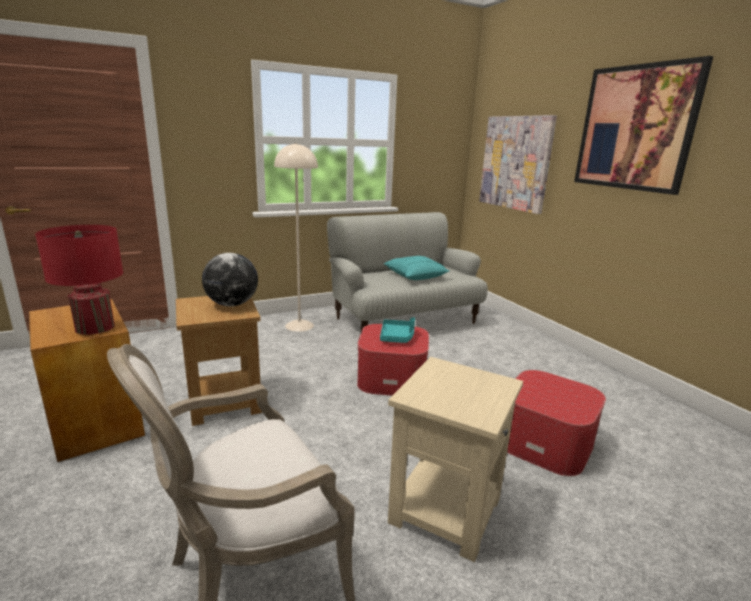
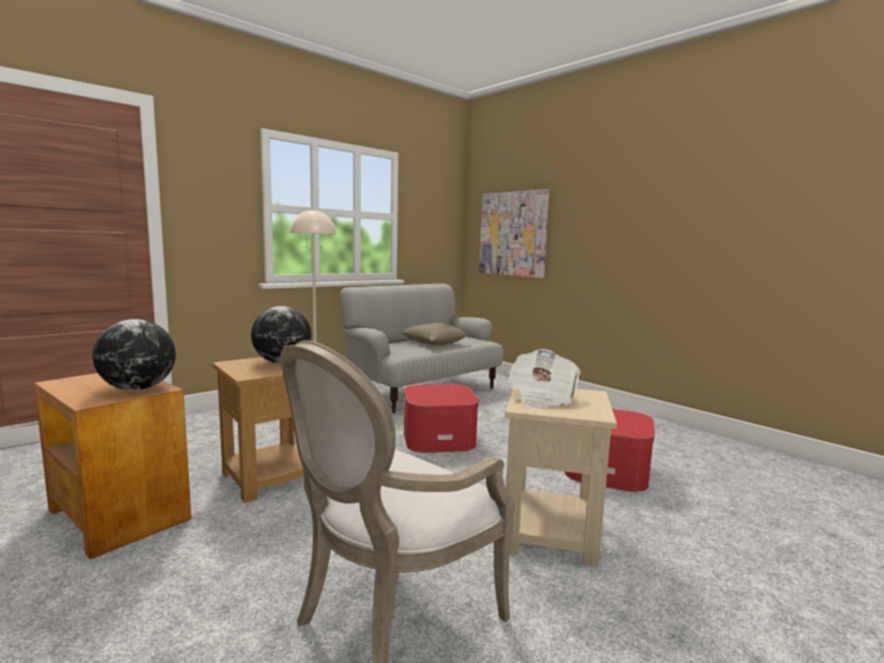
camera: 15 degrees left, 10 degrees down
red table lamp [35,225,123,335] -> globe [93,319,176,390]
turquoise tray [380,317,415,343] -> none
turquoise pillow [384,256,450,280] -> beige pillow [401,323,468,345]
picture [574,56,713,195] -> none
none -> newspaper [508,349,580,409]

